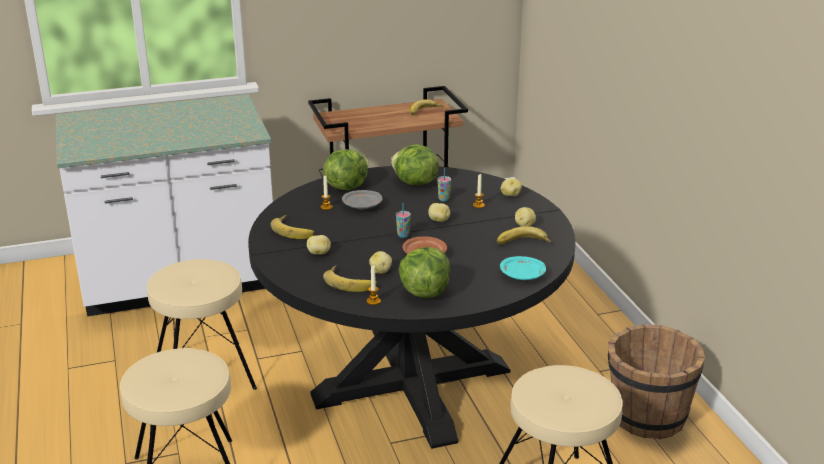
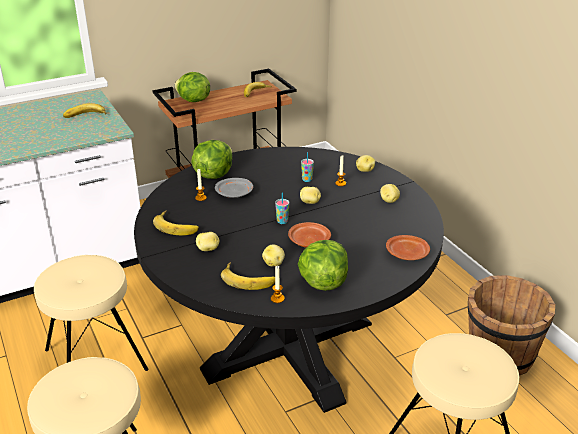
camera: 10 degrees left, 5 degrees up
lettuce [391,144,439,185] -> lettuce moved to [174,72,210,102]
banana [497,226,551,244] -> banana moved to [63,103,106,118]
turquoise plate [500,256,546,280] -> brown plate [386,235,430,260]

